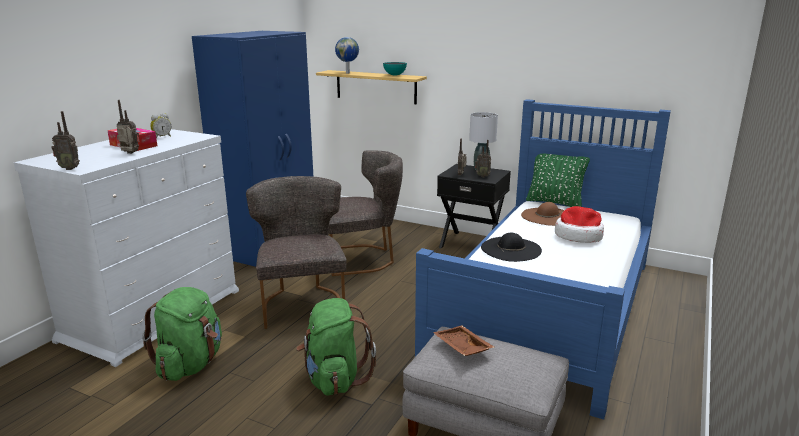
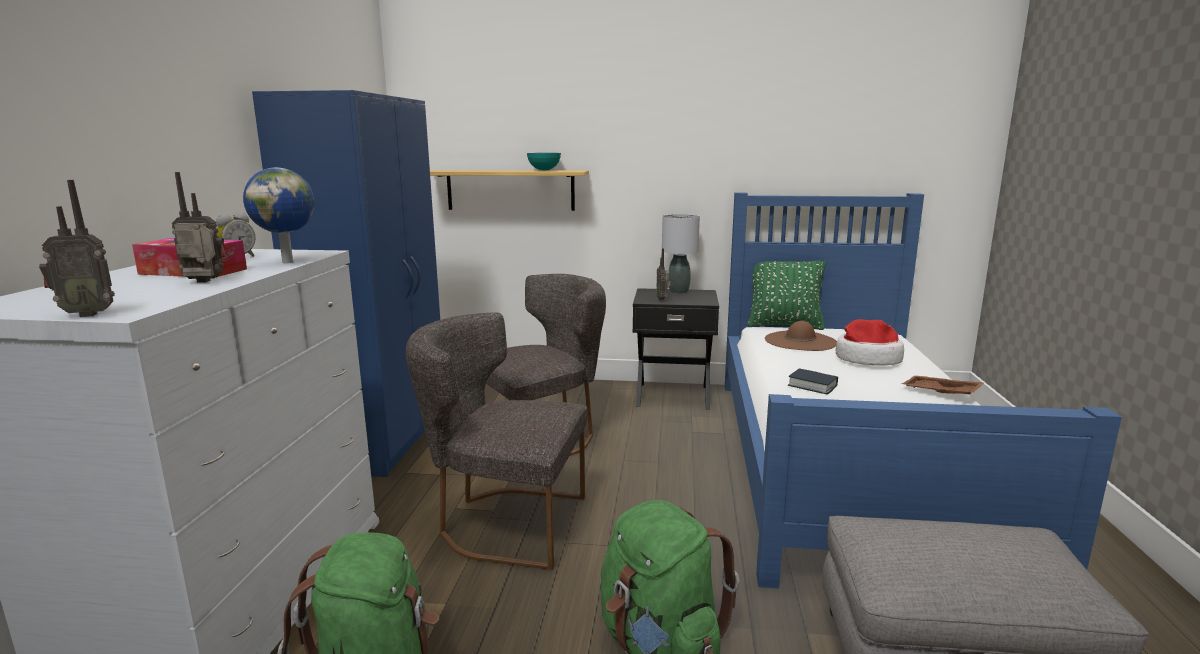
camera: 20 degrees left, 5 degrees down
grey chair [246,176,347,329] -> grey chair turned 45 degrees counterclockwise [406,312,587,570]
globe [335,37,359,73] -> globe moved to [243,167,315,263]
brown tray [433,326,494,356] -> brown tray moved to [901,376,984,394]
radio [475,140,491,177] -> none
black hat [481,232,542,262] -> book [788,368,838,395]

